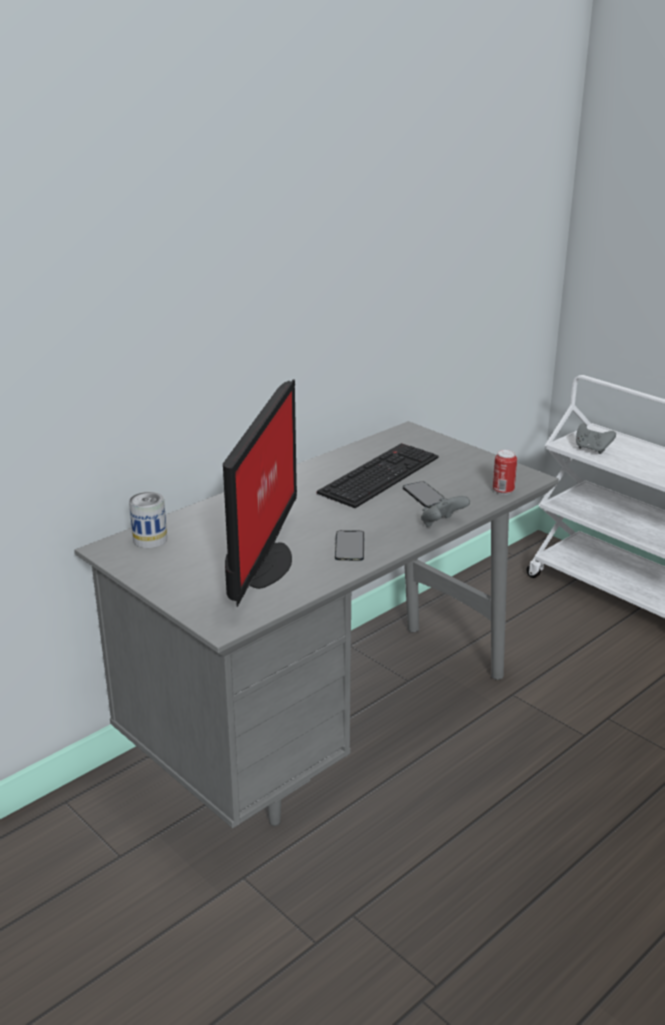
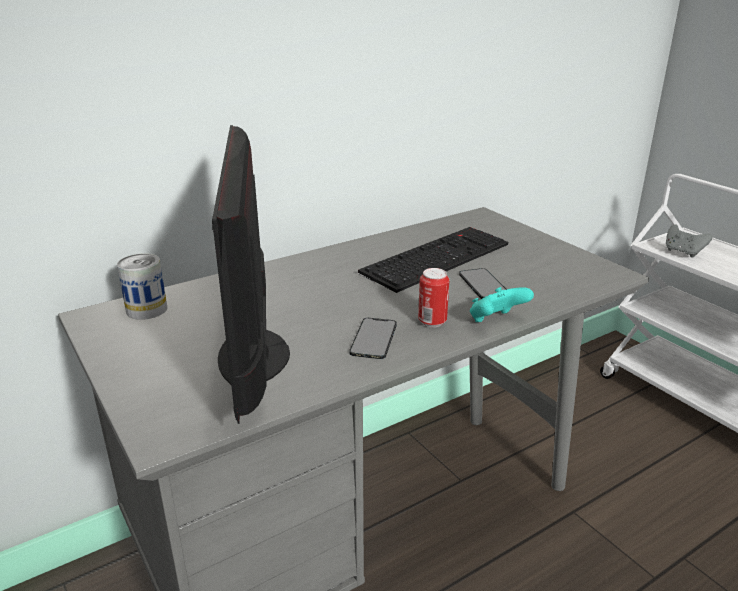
camera: 10 degrees right, 0 degrees up
monitor [223,380,297,607] -> monitor turned 150 degrees clockwise [212,125,290,424]
grey game controller [421,496,470,527] -> turquoise game controller [470,287,534,322]
can [493,450,517,495] -> can moved to [418,268,449,327]

